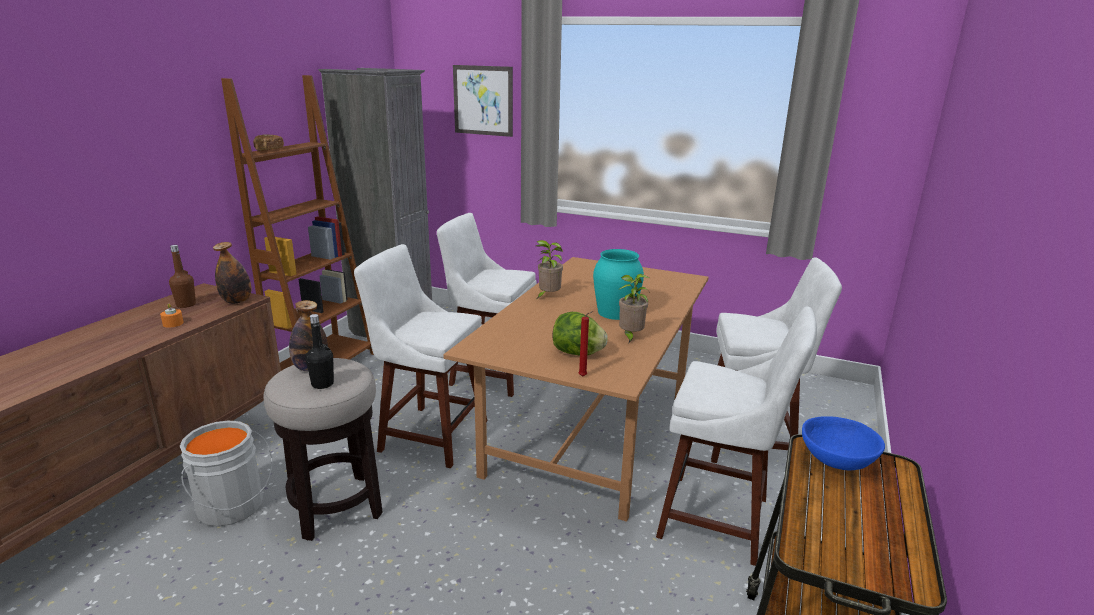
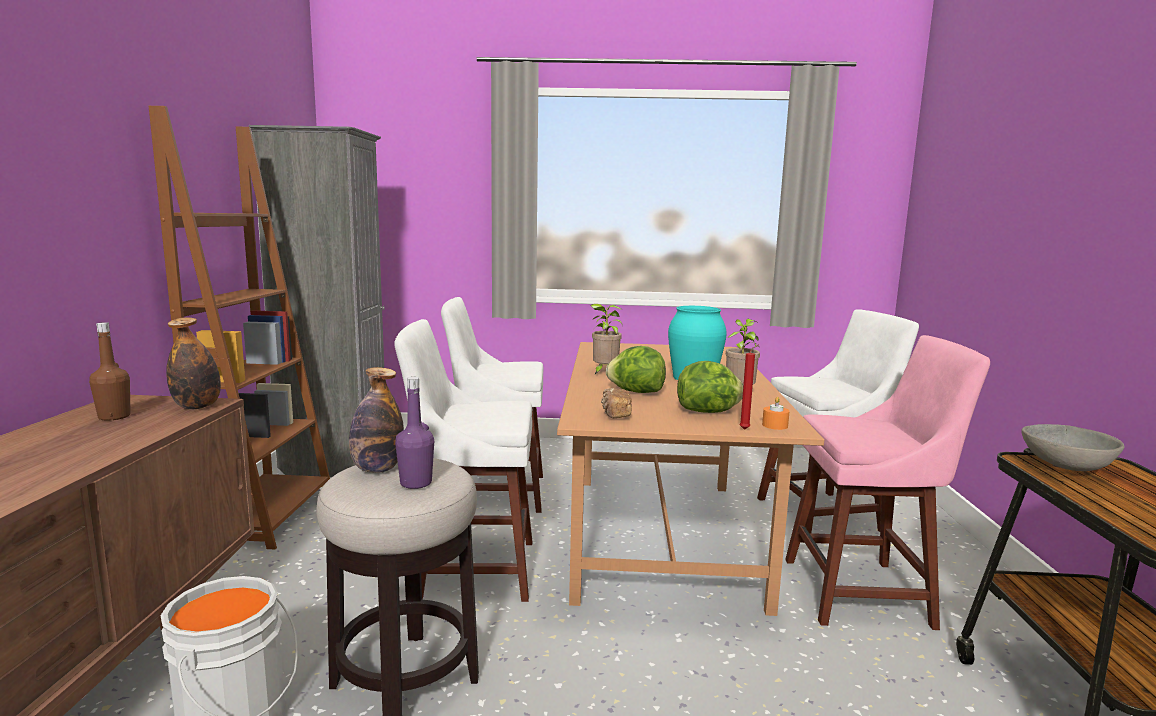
camera: 20 degrees left, 10 degrees down
orange candle [160,303,184,328] -> orange candle moved to [762,397,790,430]
bread [253,135,284,151] -> bread moved to [601,388,632,419]
black bottle [305,314,334,389] -> purple bottle [395,377,434,489]
picture [453,65,513,137] -> none
white chair [656,306,817,566] -> pink chair [785,335,990,630]
blue bowl [802,416,885,470] -> grey bowl [1021,424,1125,471]
none -> lettuce [606,346,666,393]

